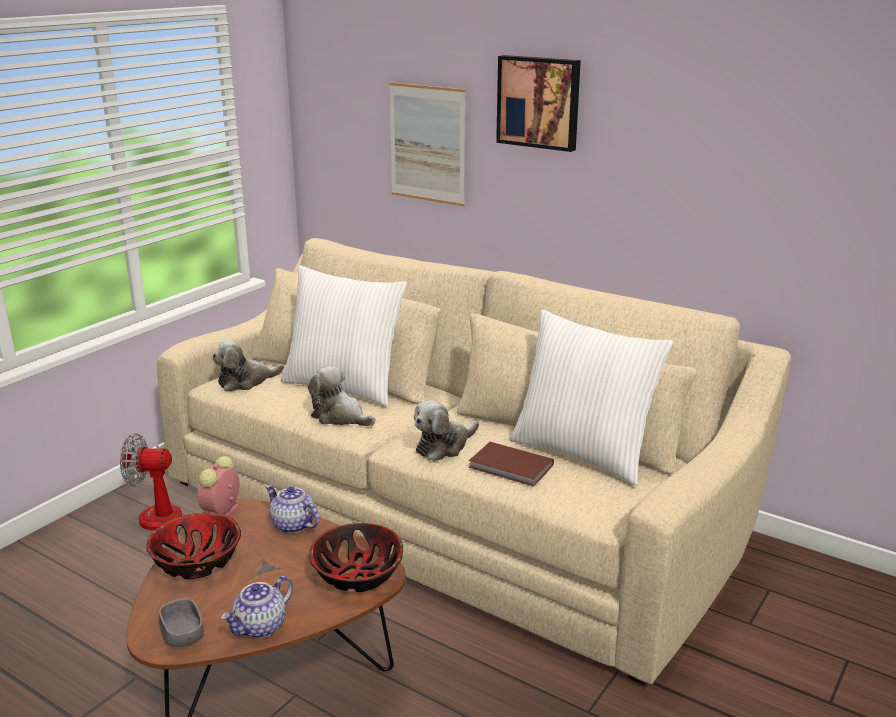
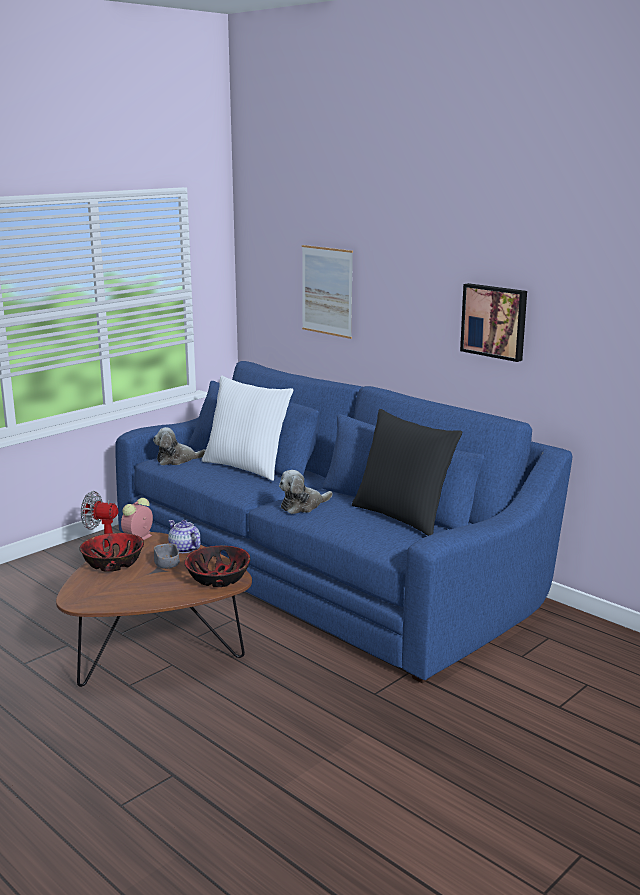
camera: 10 degrees right, 5 degrees down
beige sofa [157,238,791,685] -> blue sofa [115,361,572,683]
grey bowl [159,598,204,647] -> grey bowl moved to [154,543,180,569]
teapot [221,576,293,638] -> none
plush toy [308,366,375,426] -> none
brown book [469,442,554,487] -> none
picture [496,55,581,152] -> picture moved to [460,283,527,362]
white pillow [509,309,673,485] -> black pillow [352,409,462,536]

